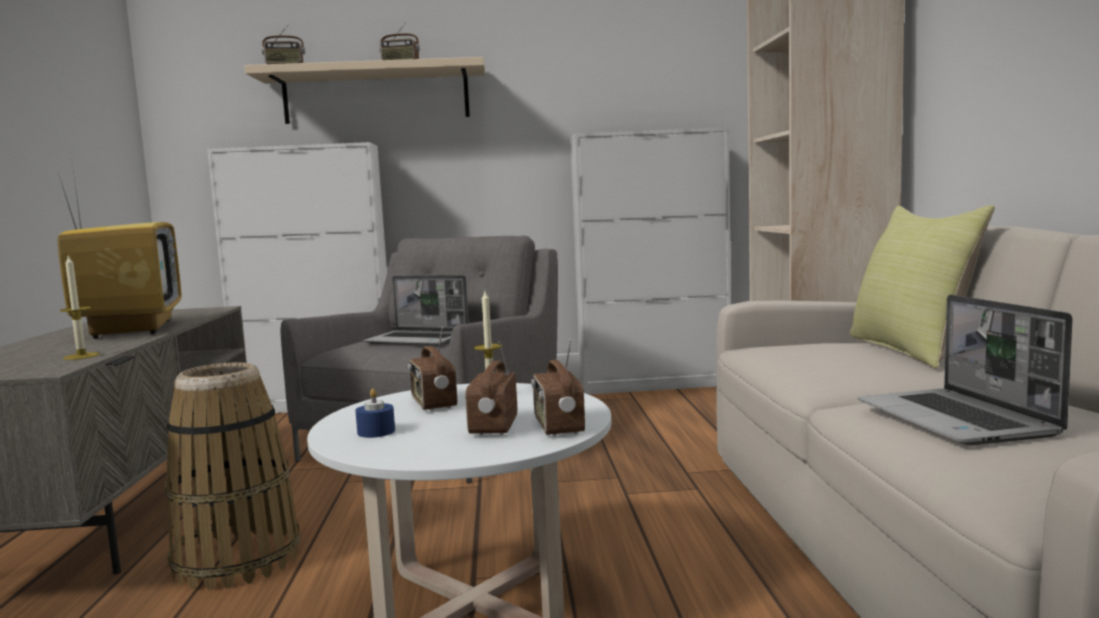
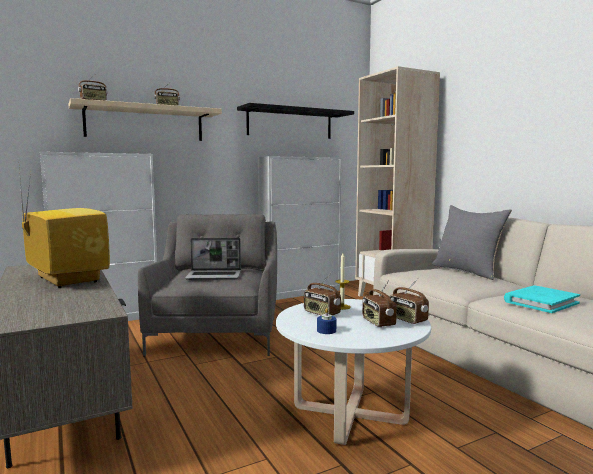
camera: 25 degrees left, 0 degrees up
candle [60,254,100,360] -> none
basket [164,362,300,590] -> none
yellow pillow [850,205,995,369] -> grey pillow [432,205,512,280]
laptop [858,295,1073,445] -> turquoise book [504,286,580,313]
none -> black shelf [237,103,354,139]

